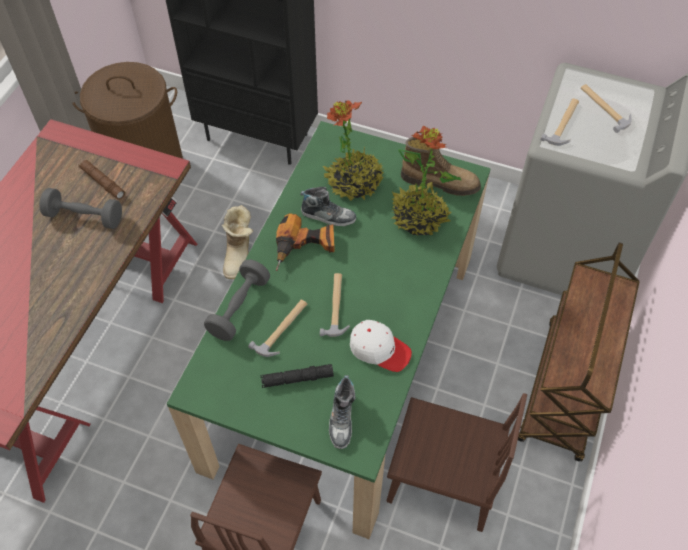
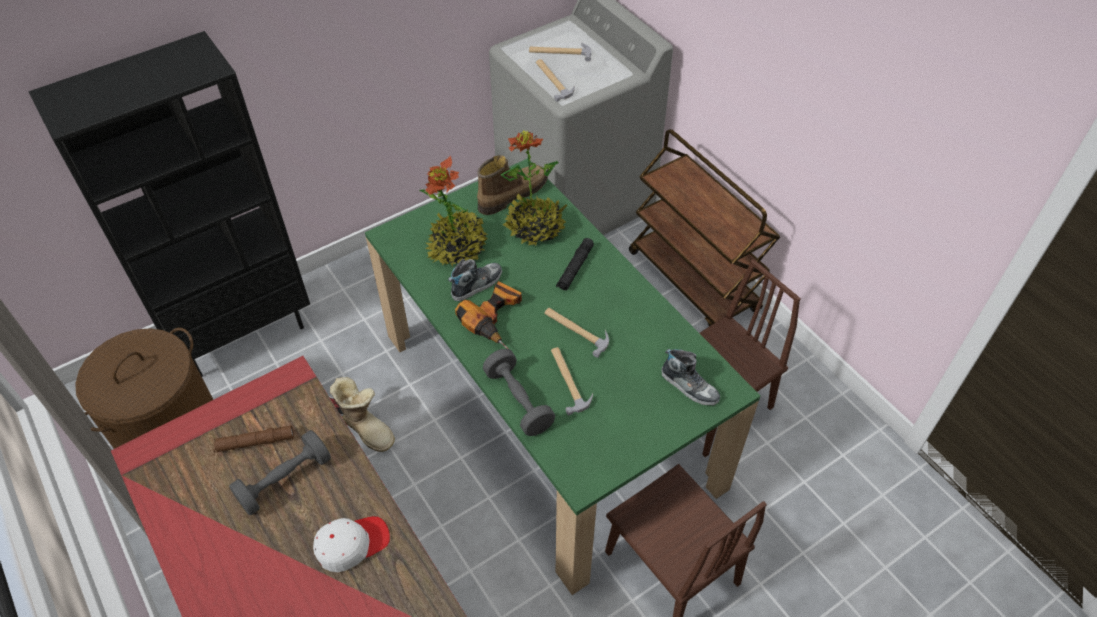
camera: 55 degrees left, 5 degrees down
black flashlight [260,364,334,388] -> black flashlight moved to [556,238,594,291]
white cap [350,320,412,372] -> white cap moved to [313,516,390,572]

